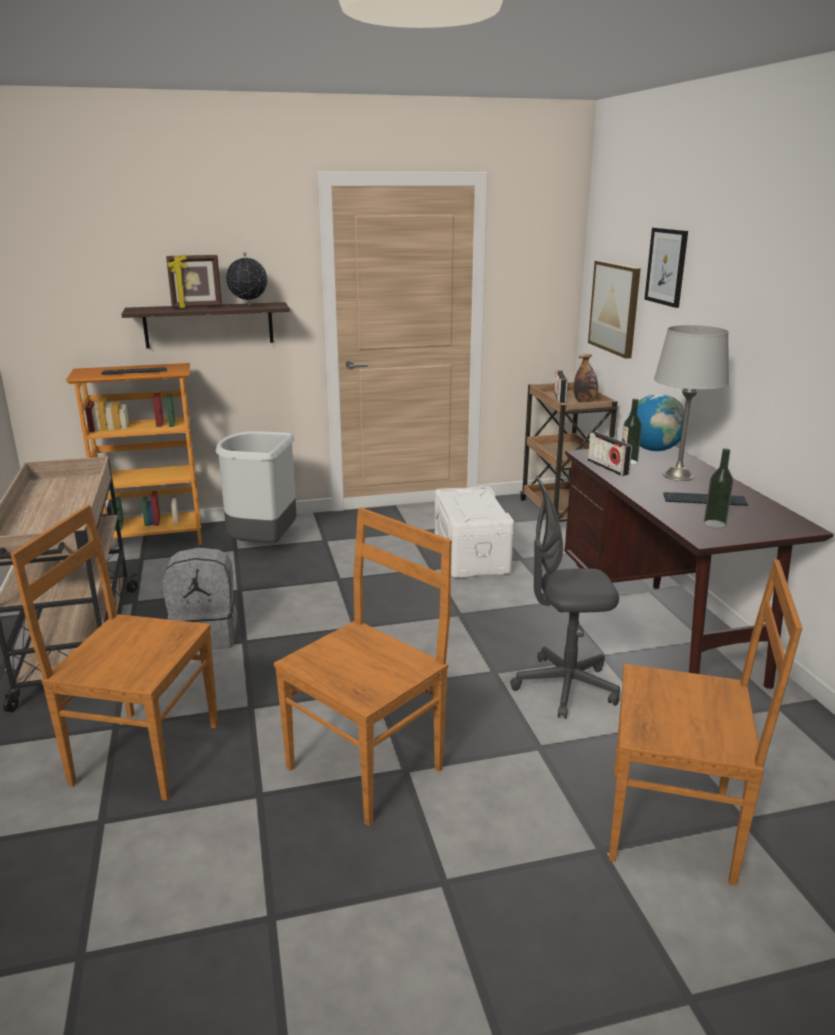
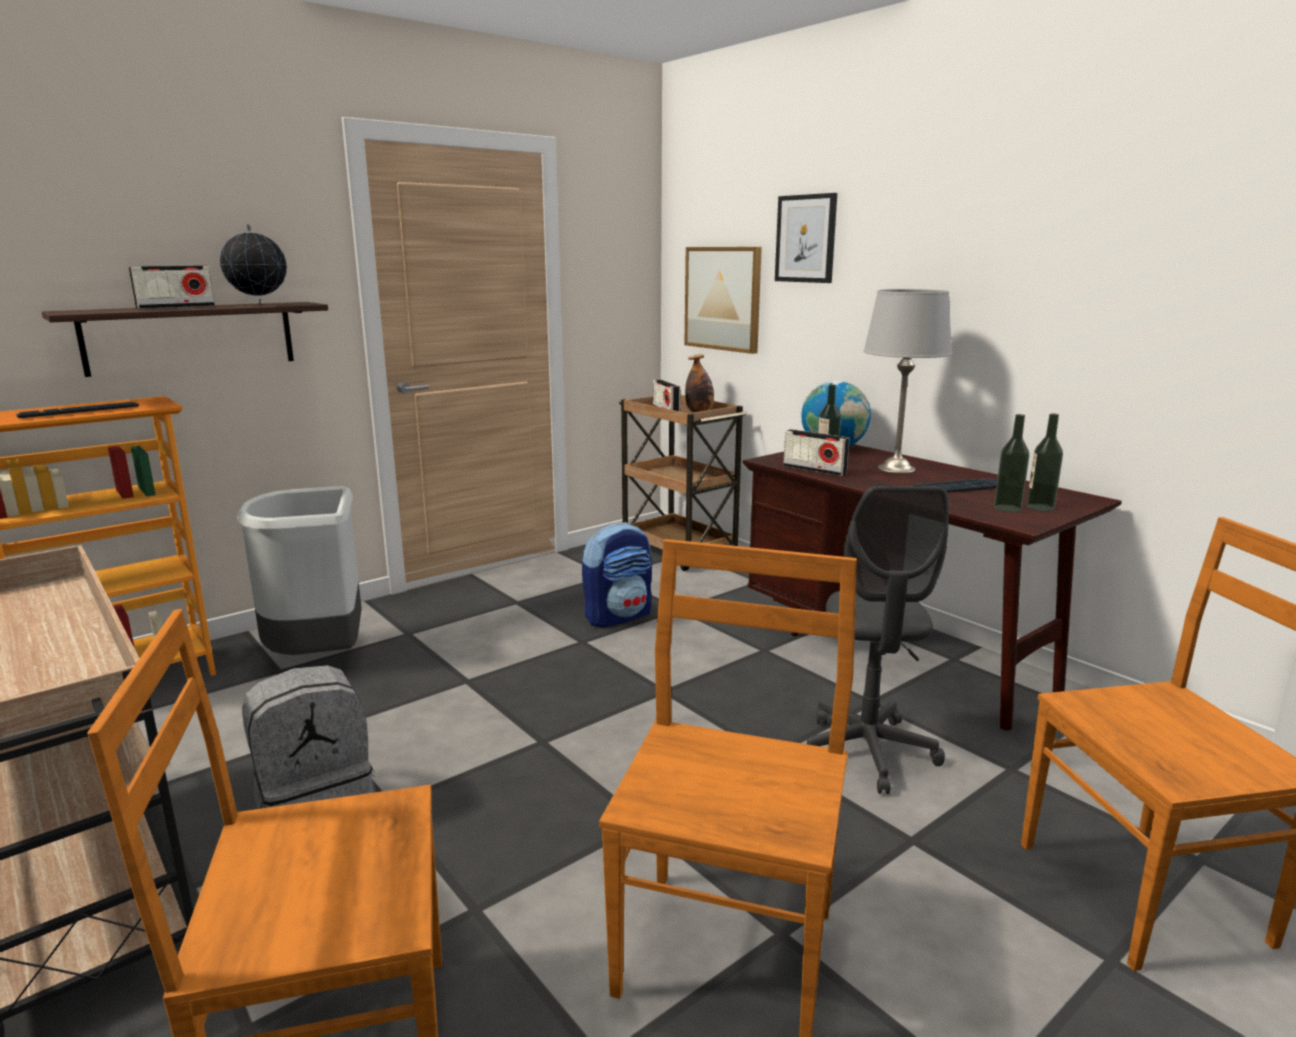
camera: 25 degrees left, 5 degrees down
picture frame [166,254,222,308] -> radio [129,266,215,309]
white storage box [435,486,514,578] -> backpack [582,522,652,627]
grey office chair [510,476,620,719] -> grey office chair turned 60 degrees counterclockwise [807,486,949,794]
none -> bottle [1027,413,1063,511]

